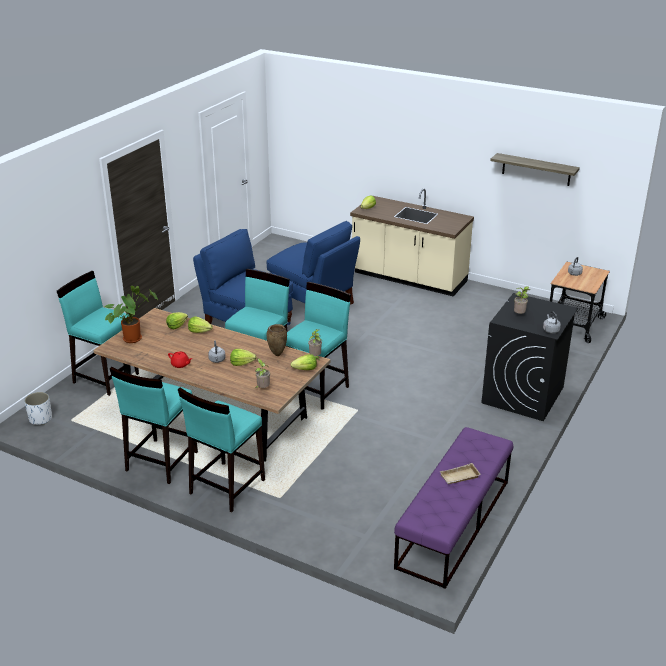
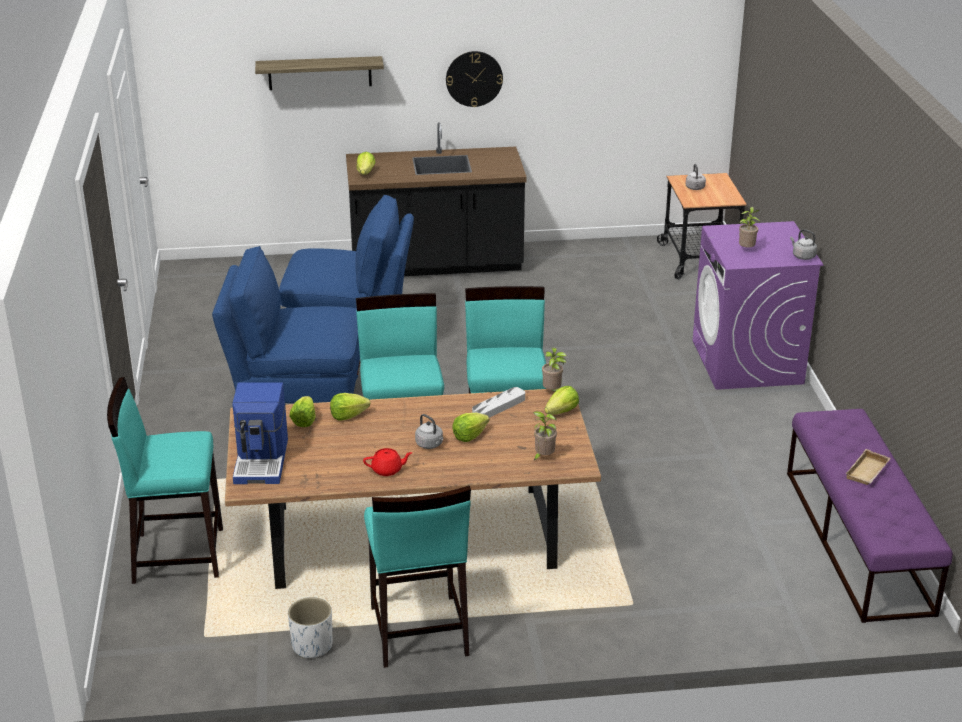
camera: 35 degrees left, 0 degrees up
white planter [24,392,52,425] -> white planter moved to [288,597,332,659]
potted plant [104,286,158,343] -> coffee machine [232,382,288,484]
turquoise stool [178,388,265,512] -> none
brown vase [267,324,287,356] -> grey tray [472,387,525,418]
beige counter [350,189,474,296] -> black counter [346,122,527,276]
black washing machine [481,293,578,421] -> purple washing machine [692,221,824,390]
shelf [490,153,580,186] -> shelf moved to [255,56,384,90]
none -> wall clock [446,51,503,107]

